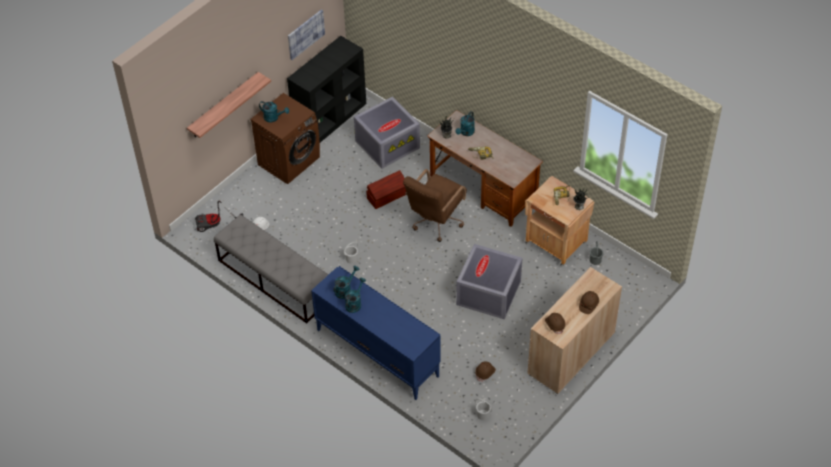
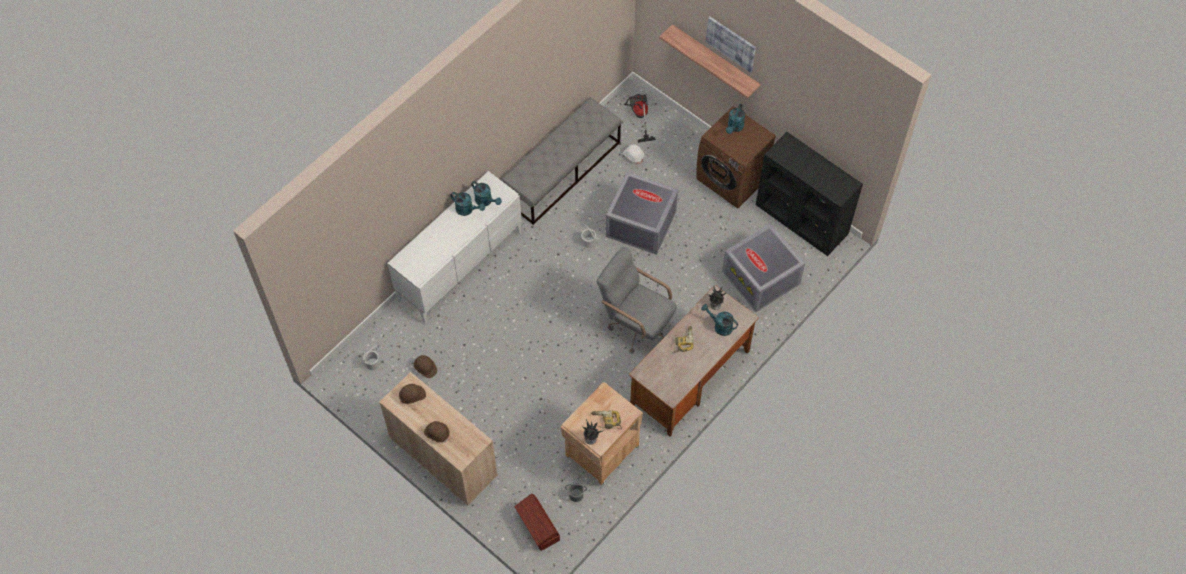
camera: 90 degrees right, 10 degrees up
picture [288,9,325,60] -> picture moved to [706,16,756,73]
blue dresser [311,266,441,400] -> white dresser [387,171,522,324]
brown storage box [366,170,406,209] -> brown storage box moved to [514,494,560,551]
brown office chair [403,169,467,242] -> grey office chair [597,247,677,353]
grey storage box [456,244,523,320] -> grey storage box moved to [606,172,678,255]

